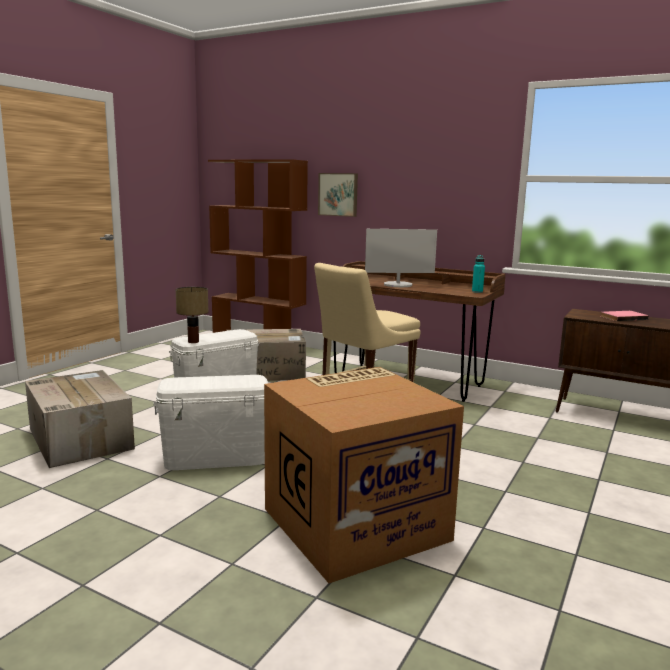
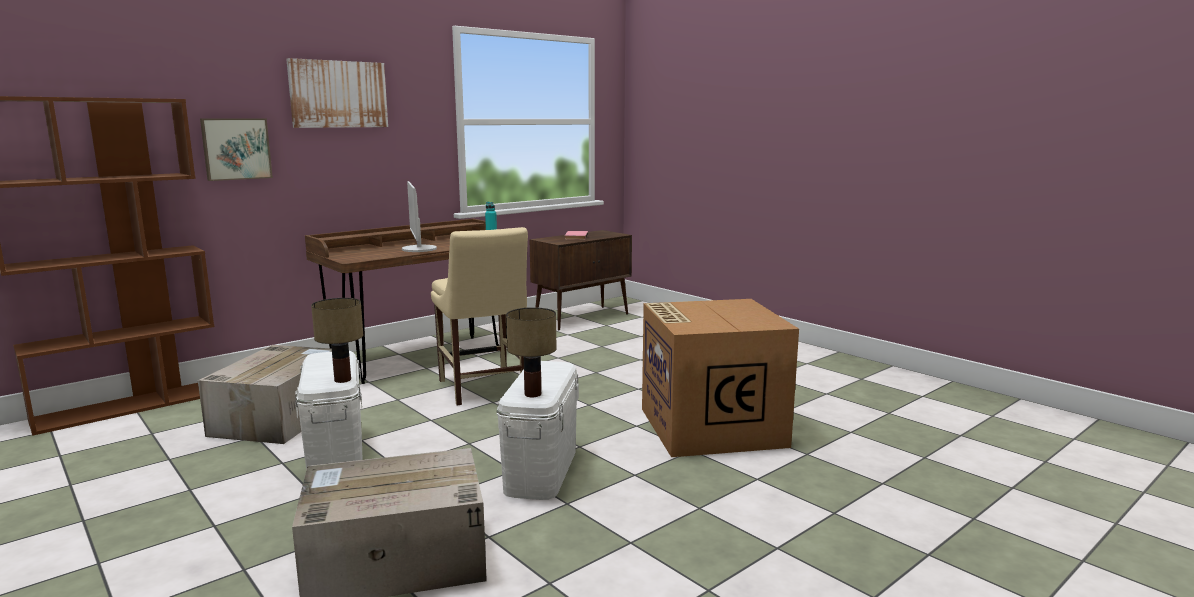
camera: 70 degrees left, 0 degrees up
monitor [365,229,437,287] -> monitor turned 150 degrees clockwise [402,181,437,252]
none -> picture [286,58,388,128]
none -> table lamp [506,307,557,397]

